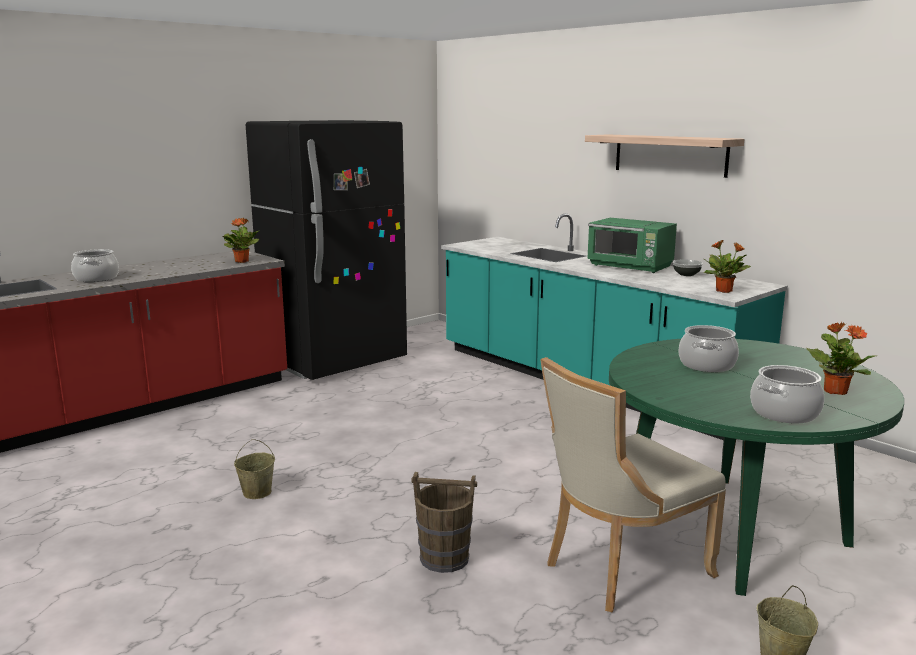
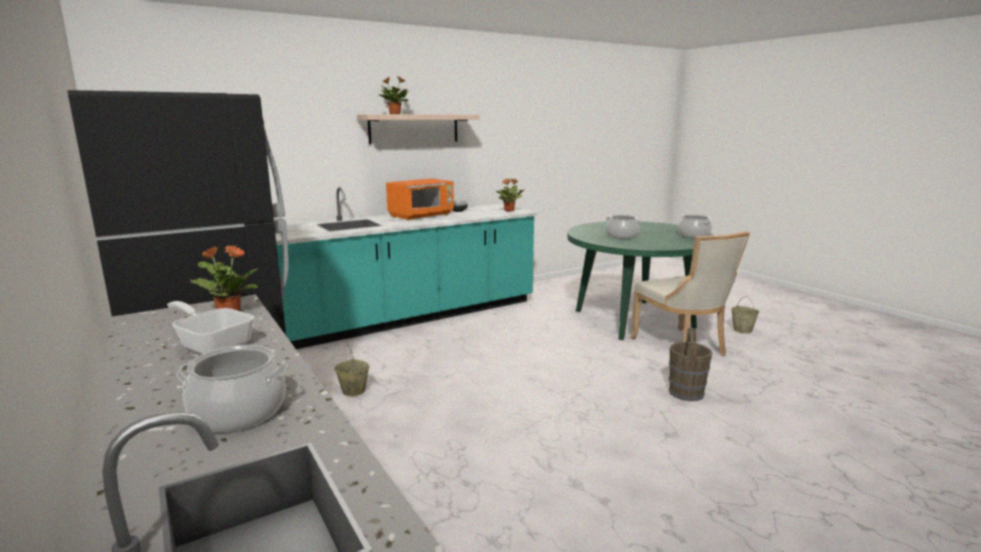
camera: 80 degrees left, 0 degrees up
beige bucket [234,439,275,499] -> beige bucket moved to [334,349,370,397]
green microwave [587,218,677,273] -> orange microwave [386,178,454,220]
potted plant [807,322,878,395] -> potted plant moved to [379,76,410,114]
none -> frying pan [167,301,254,354]

